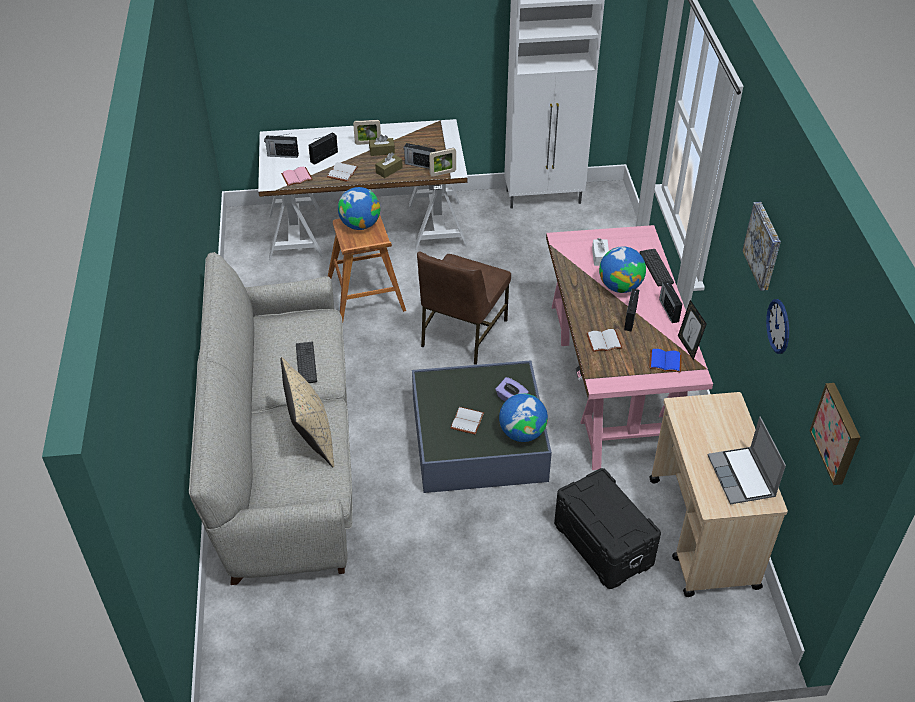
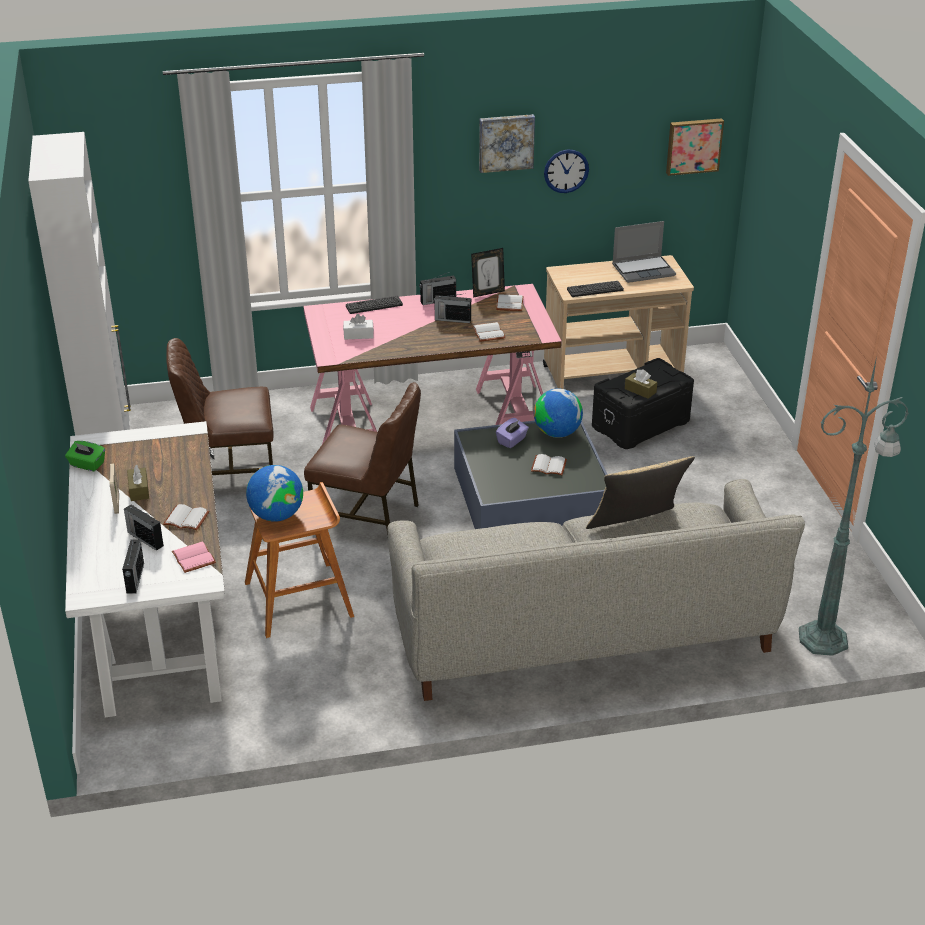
camera: 95 degrees left, 10 degrees down
keyboard [296,342,317,383] -> keyboard moved to [567,281,624,297]
brown tissue box [375,153,403,178] -> brown tissue box moved to [625,369,657,399]
radio [403,143,436,169] -> none
picture frame [429,148,456,177] -> none
globe [599,246,646,293] -> none
blue book [649,349,682,373] -> white book [496,294,523,311]
none -> green tissue box [65,441,105,471]
none -> brown chair [166,338,274,475]
none -> green floor lamp [799,357,909,656]

